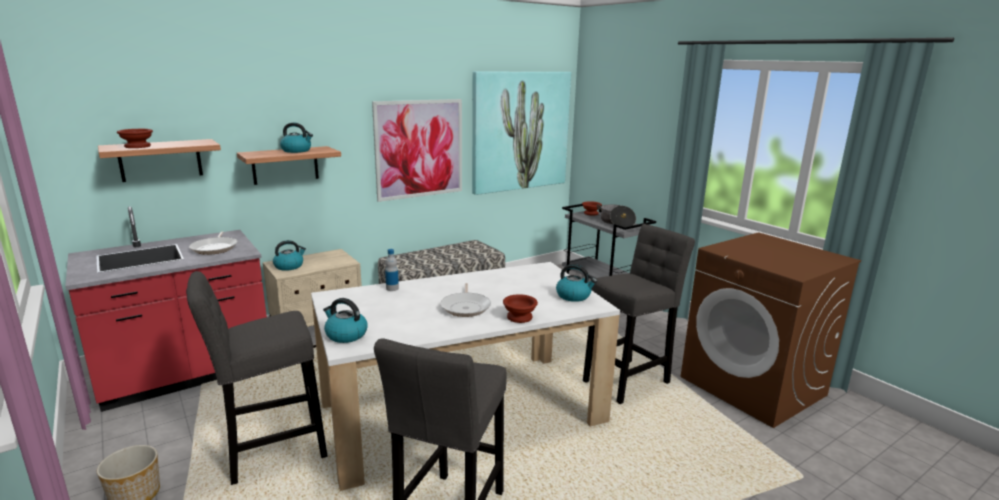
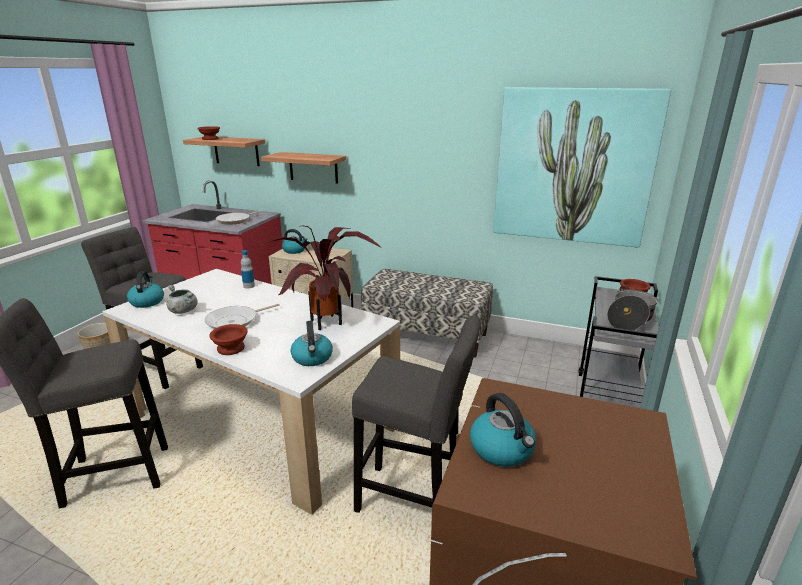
camera: 55 degrees right, 5 degrees up
kettle [280,123,313,153] -> kettle moved to [470,393,536,467]
picture [372,99,462,202] -> none
none -> grey cooking pot [166,285,198,314]
none -> potted plant [259,226,381,330]

